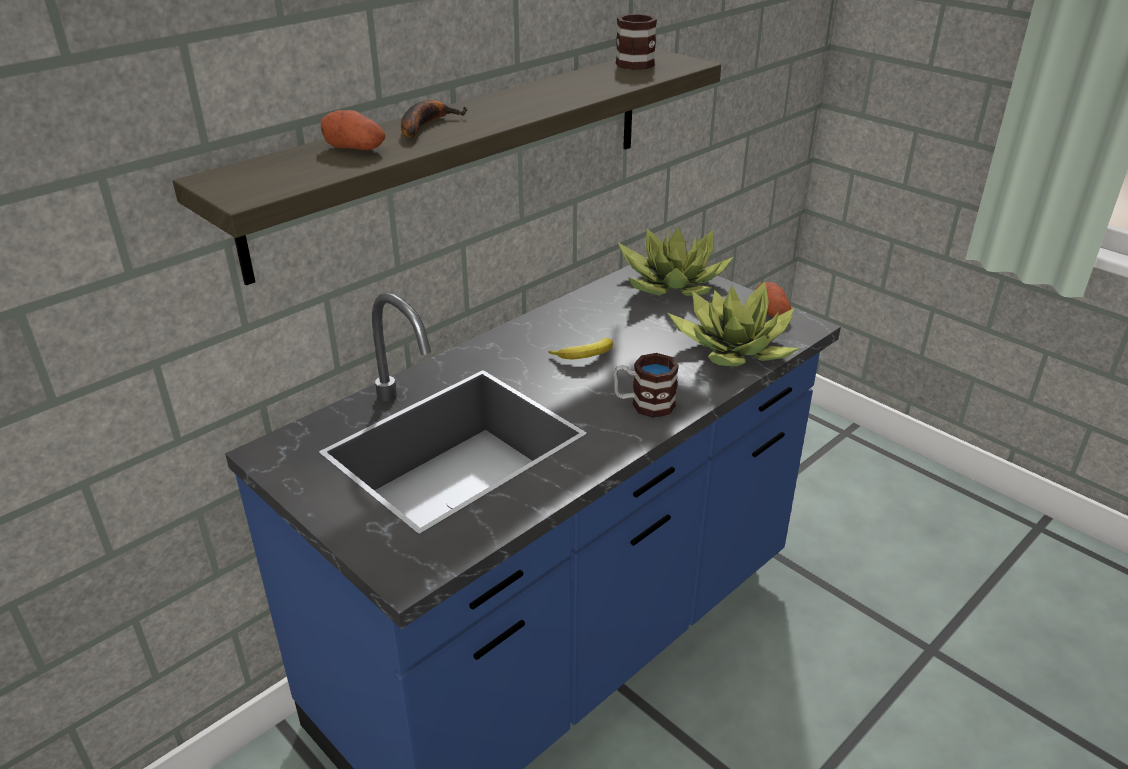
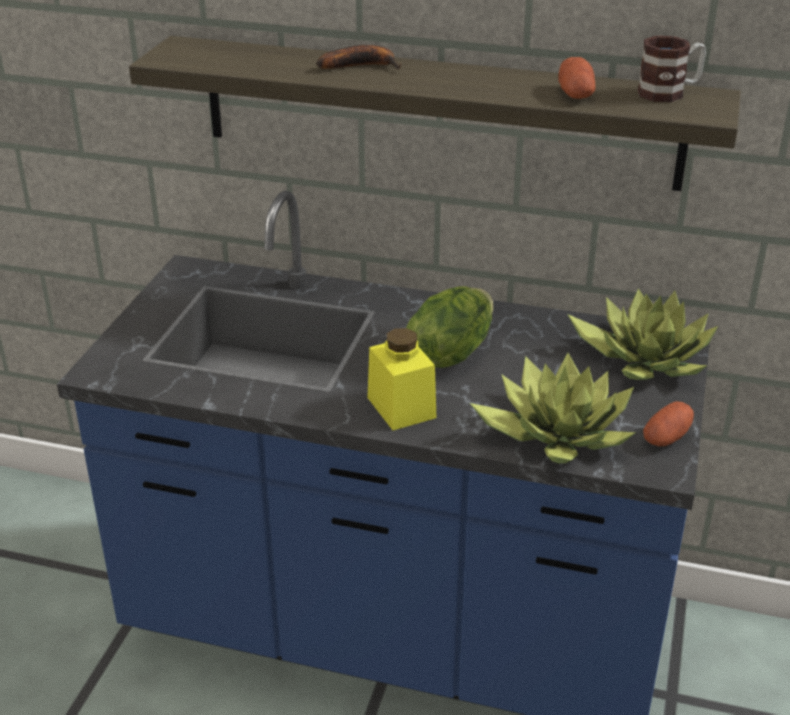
camera: 60 degrees right, 0 degrees up
potato [321,110,385,150] -> potato moved to [559,57,595,99]
banana [548,338,613,359] -> lettuce [406,286,493,368]
mug [614,353,679,418] -> yellow jar [367,328,436,430]

